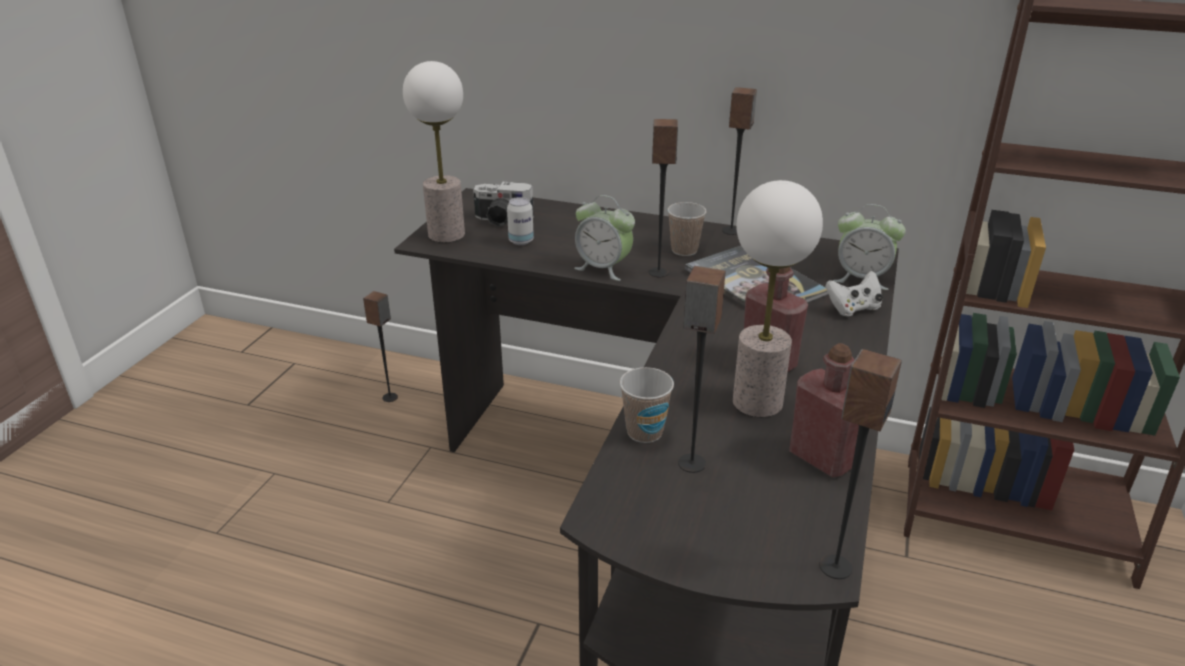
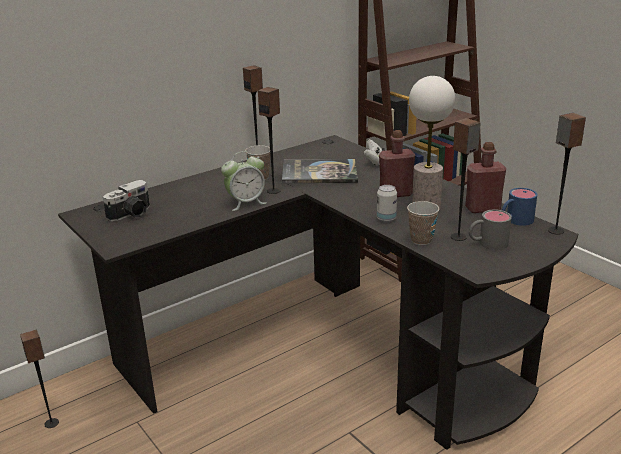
camera: 55 degrees left, 5 degrees down
table lamp [403,61,465,243] -> none
can [507,197,534,245] -> can moved to [377,185,397,222]
alarm clock [833,204,906,290] -> none
none -> grey mug [469,209,512,250]
none -> blue mug [502,188,537,226]

